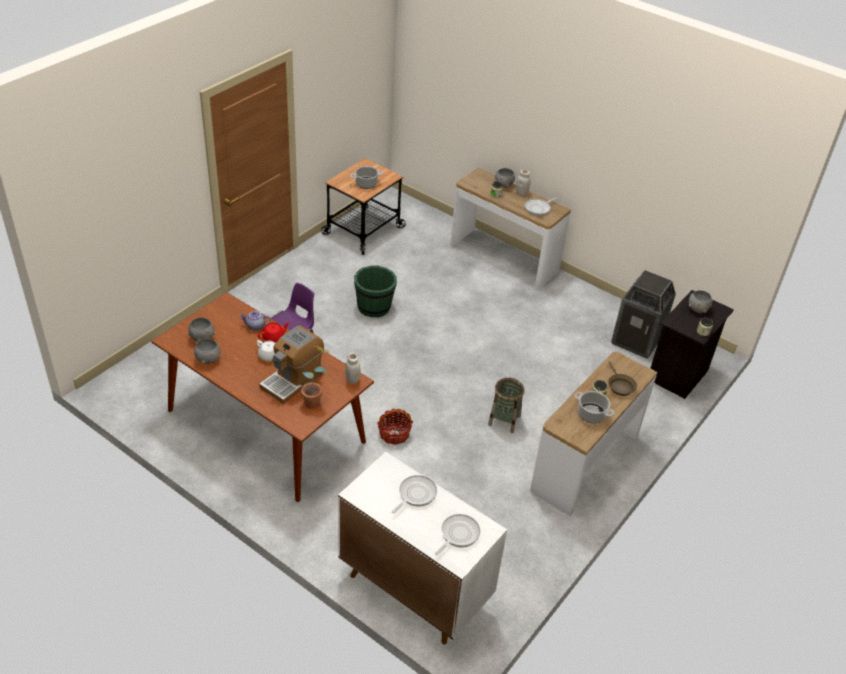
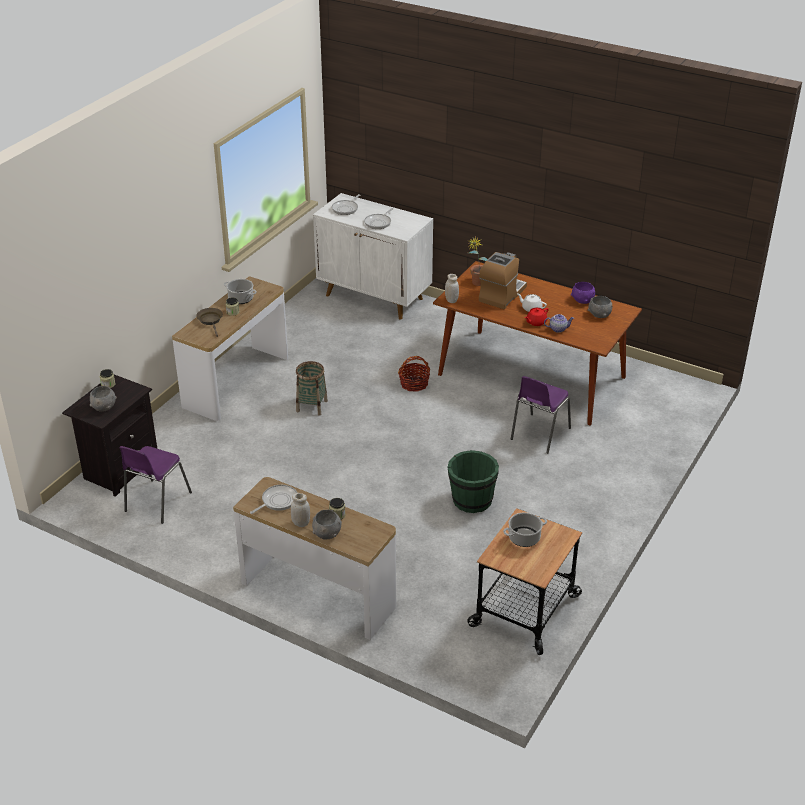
camera: 175 degrees right, 5 degrees down
grey bowl [194,338,221,364] -> purple bowl [571,282,595,304]
trash can [611,270,676,359] -> purple chair [119,446,192,524]

